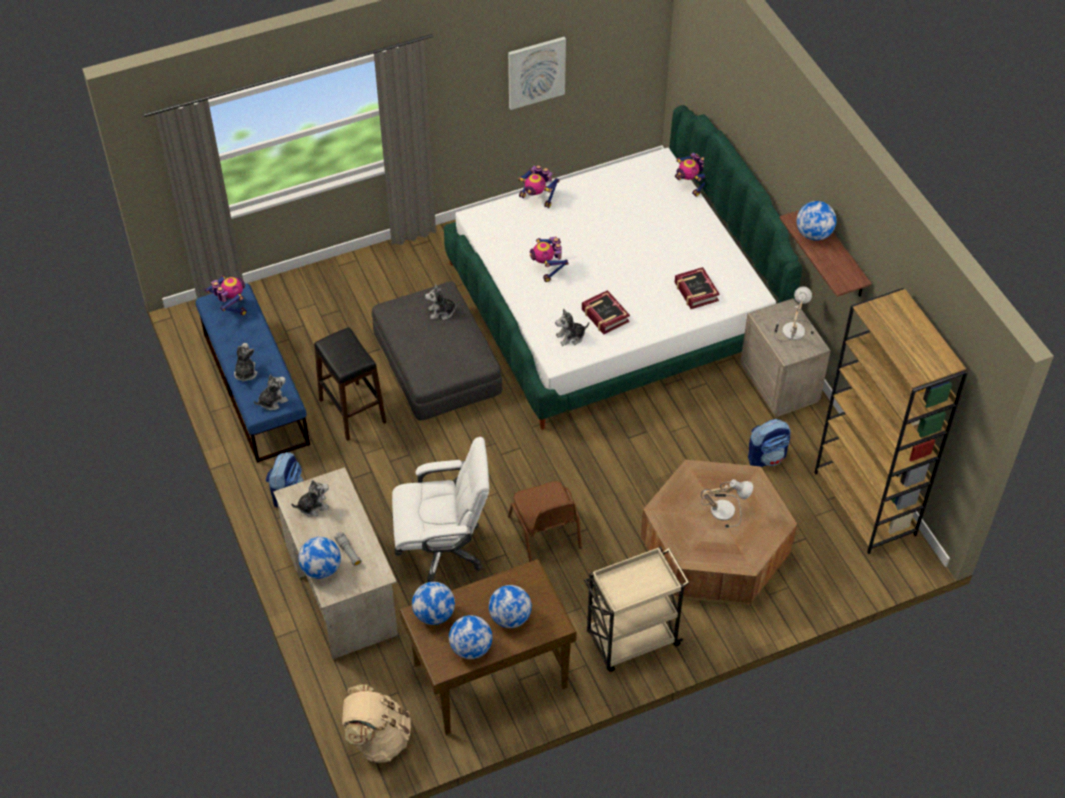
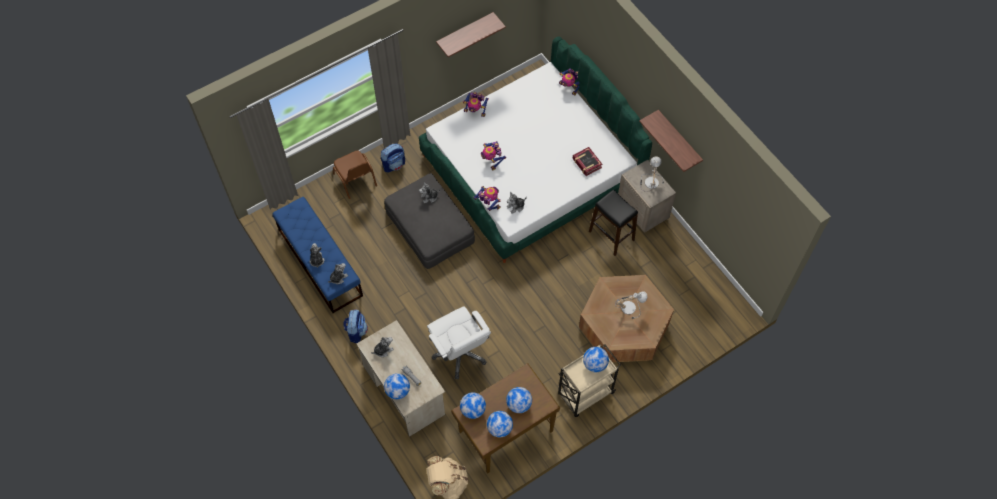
camera: 10 degrees left, 10 degrees up
toy robot [205,275,247,315] -> toy robot moved to [473,186,501,211]
black stool [314,327,387,441] -> black stool moved to [589,189,638,256]
white office chair [392,437,489,583] -> white office chair turned 75 degrees clockwise [427,306,491,379]
picture [508,37,566,110] -> shelf [436,12,506,57]
brown chair [508,481,582,562] -> brown chair moved to [333,150,377,199]
book [582,290,630,334] -> none
backpack [748,419,790,467] -> backpack moved to [381,144,405,172]
globe [797,201,836,241] -> globe moved to [583,347,609,372]
brown bookcase [814,288,968,554] -> none

